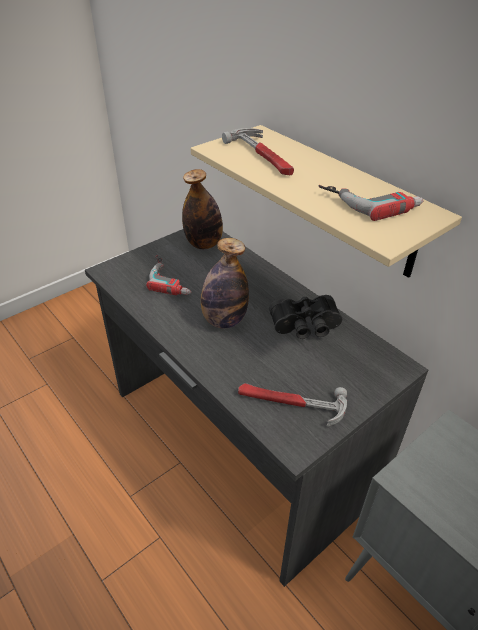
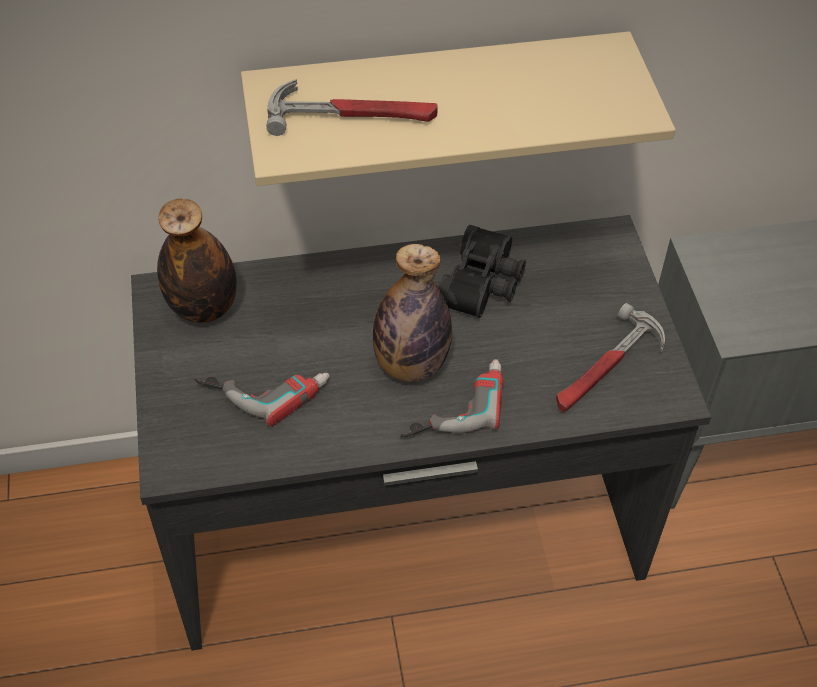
camera: 60 degrees left, 10 degrees up
power drill [319,185,423,221] -> power drill moved to [400,359,504,437]

